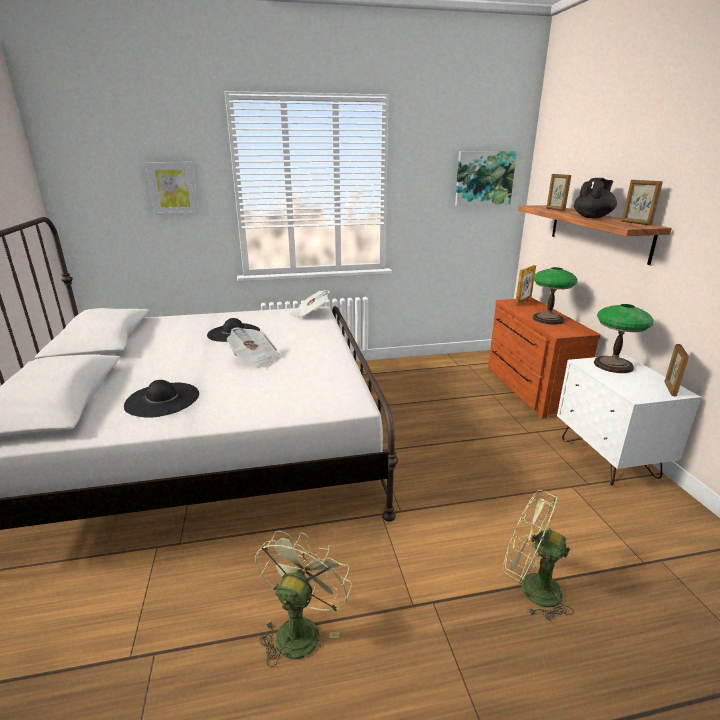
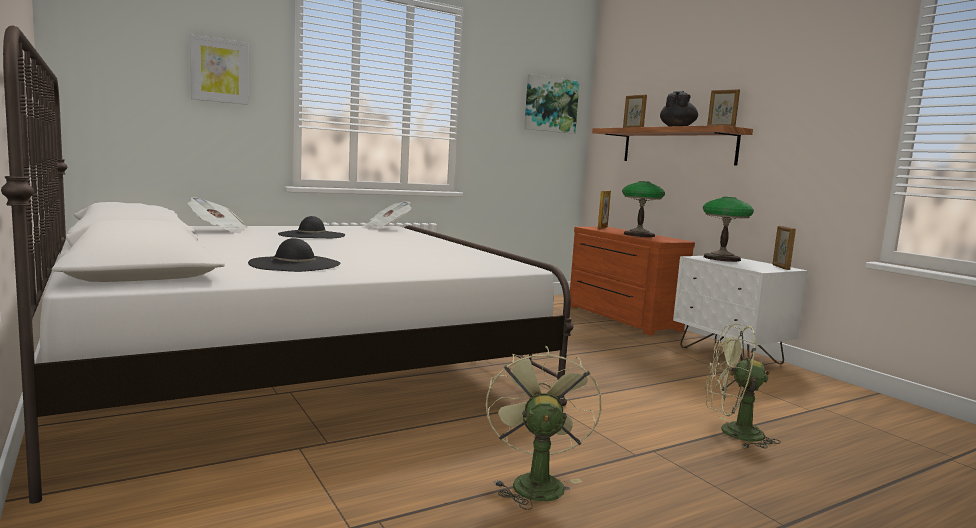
camera: 20 degrees left, 15 degrees down
newspaper [227,327,280,368] -> newspaper moved to [188,197,247,234]

